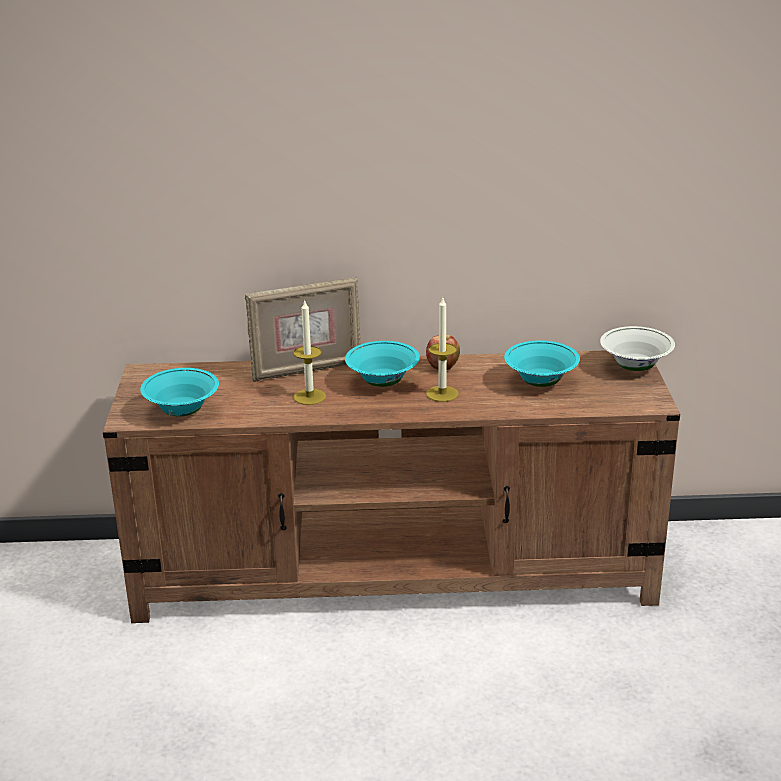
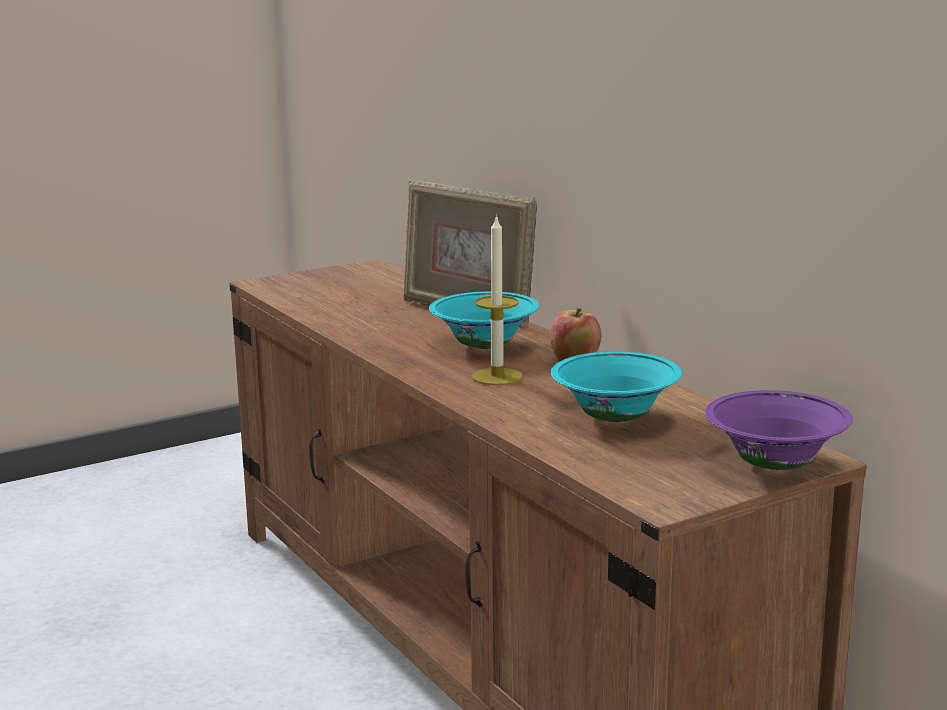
camera: 60 degrees right, 10 degrees down
turquoise bowl [140,368,219,416] -> none
candle [293,300,326,405] -> none
white bowl [600,326,675,371] -> purple bowl [705,390,853,470]

